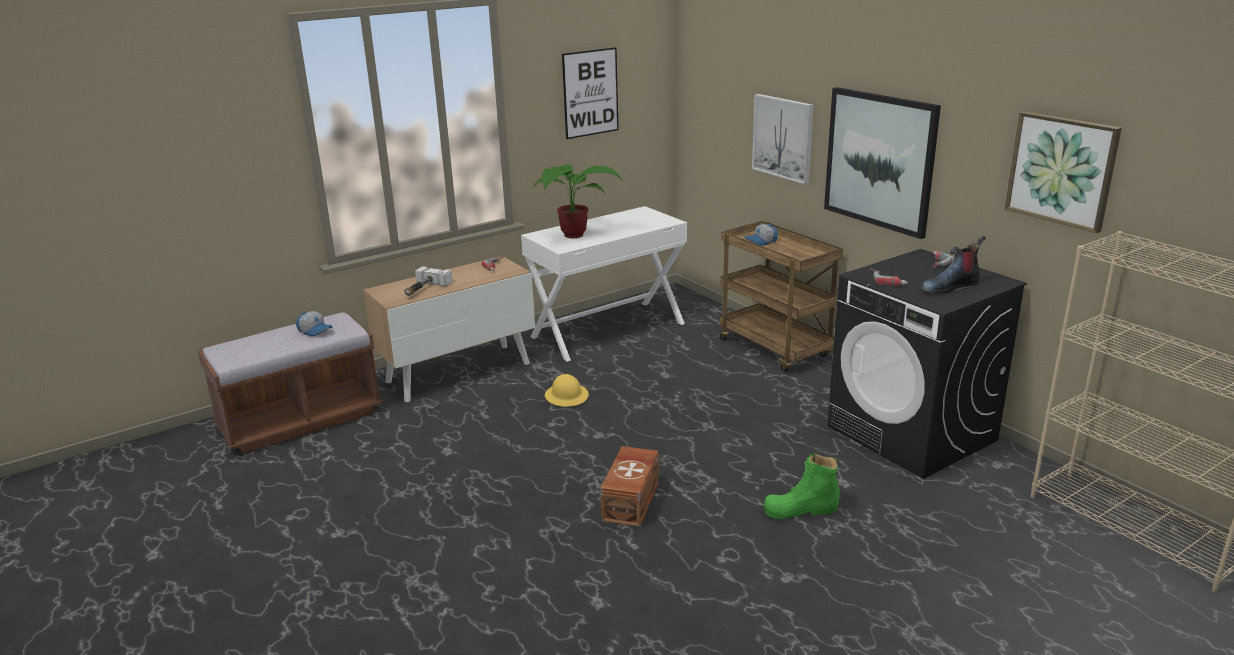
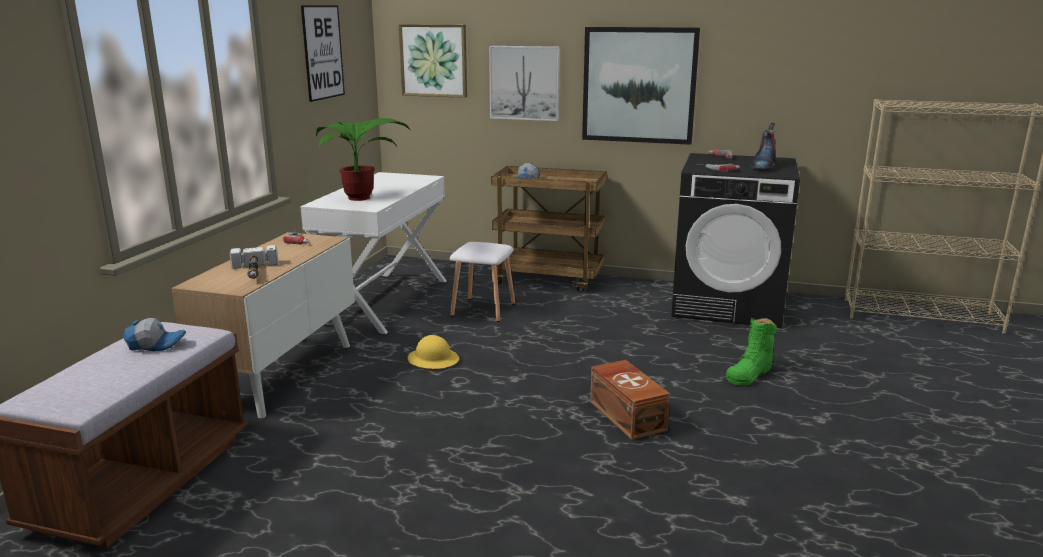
camera: 40 degrees left, 5 degrees down
picture [1005,111,1122,233] -> picture moved to [399,24,467,98]
none -> white stool [450,242,515,322]

